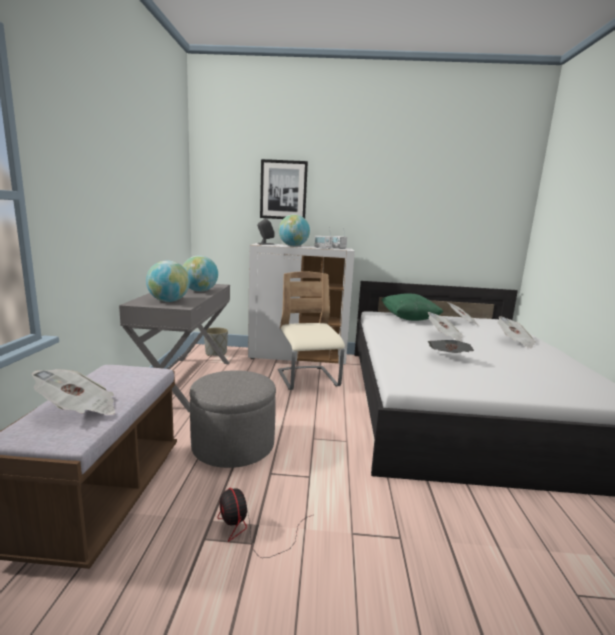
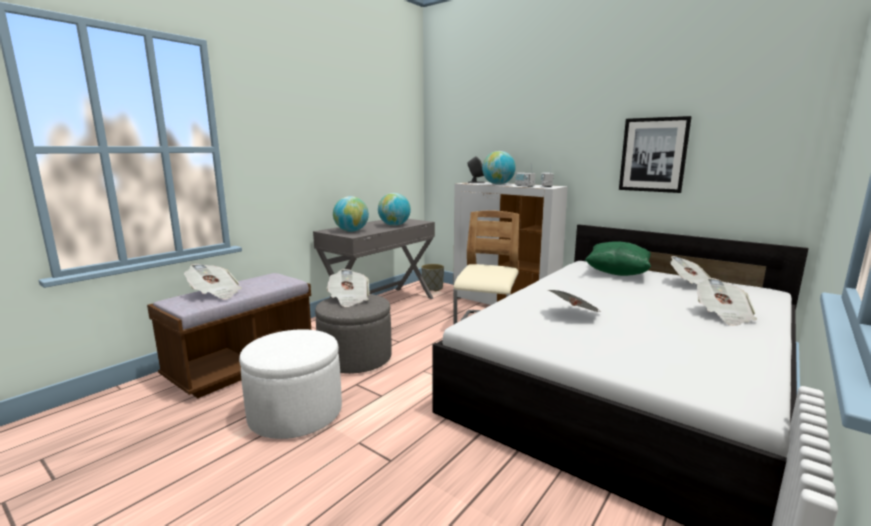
camera: 35 degrees right, 0 degrees up
fan [217,488,312,558] -> white ottoman [239,329,342,439]
picture [260,159,308,219] -> picture moved to [619,116,692,193]
newspaper [428,312,463,342] -> newspaper moved to [326,269,370,307]

